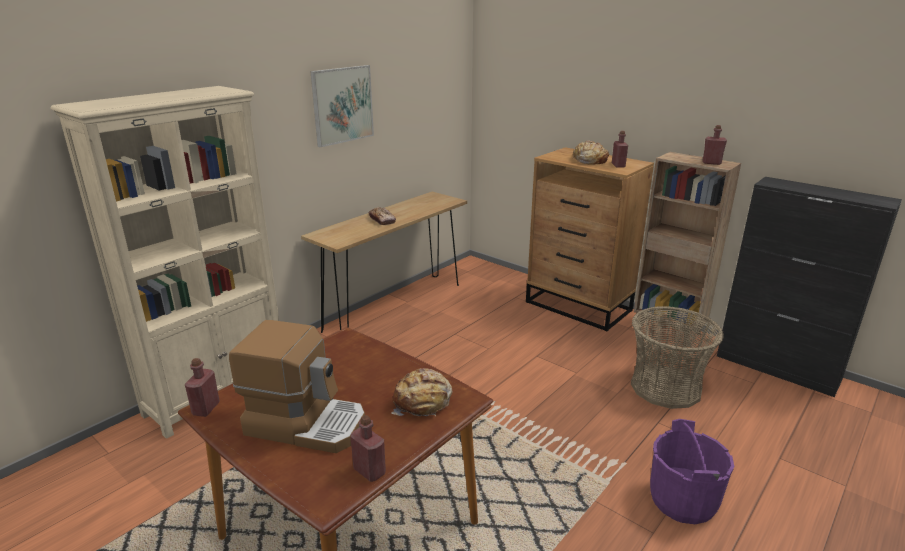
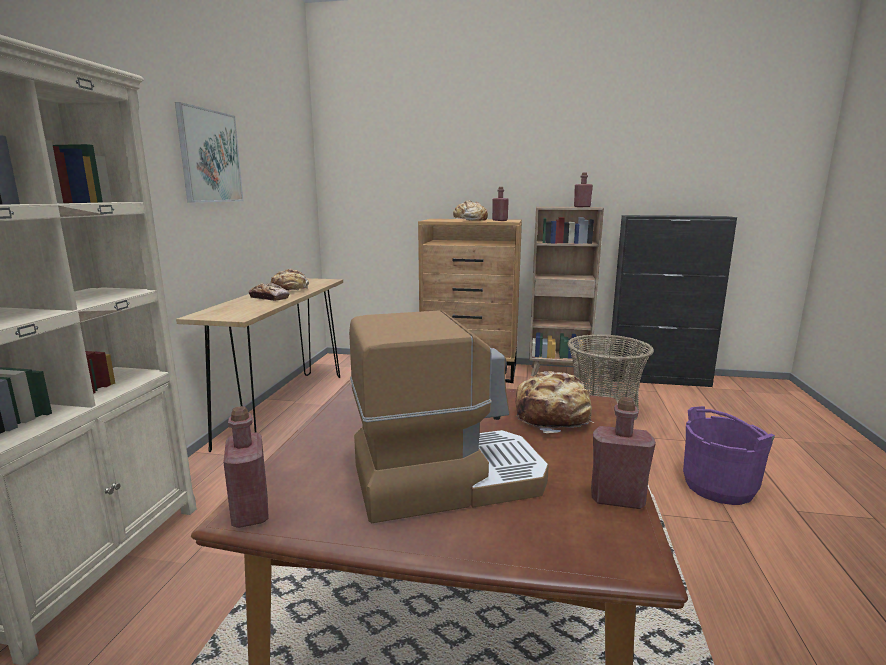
camera: 30 degrees left, 10 degrees down
none -> bread [270,269,309,291]

